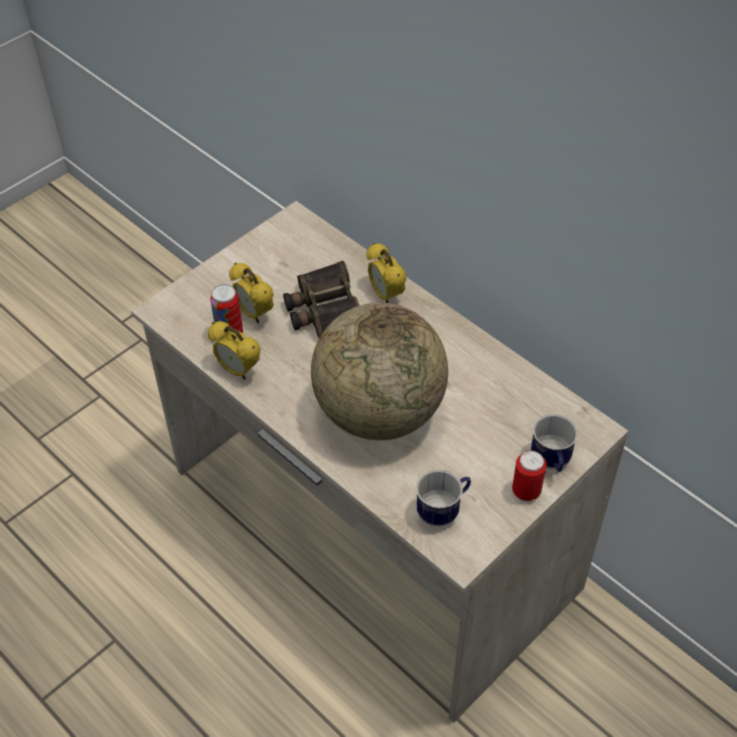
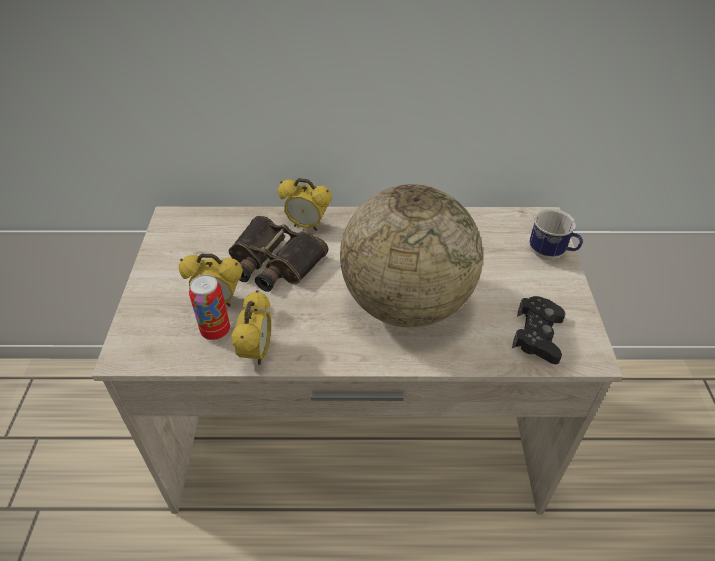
camera: 45 degrees left, 5 degrees down
alarm clock [208,321,261,380] -> alarm clock turned 75 degrees counterclockwise [231,290,271,365]
mug [416,469,471,527] -> black game controller [512,296,566,364]
can [512,451,547,502] -> none

